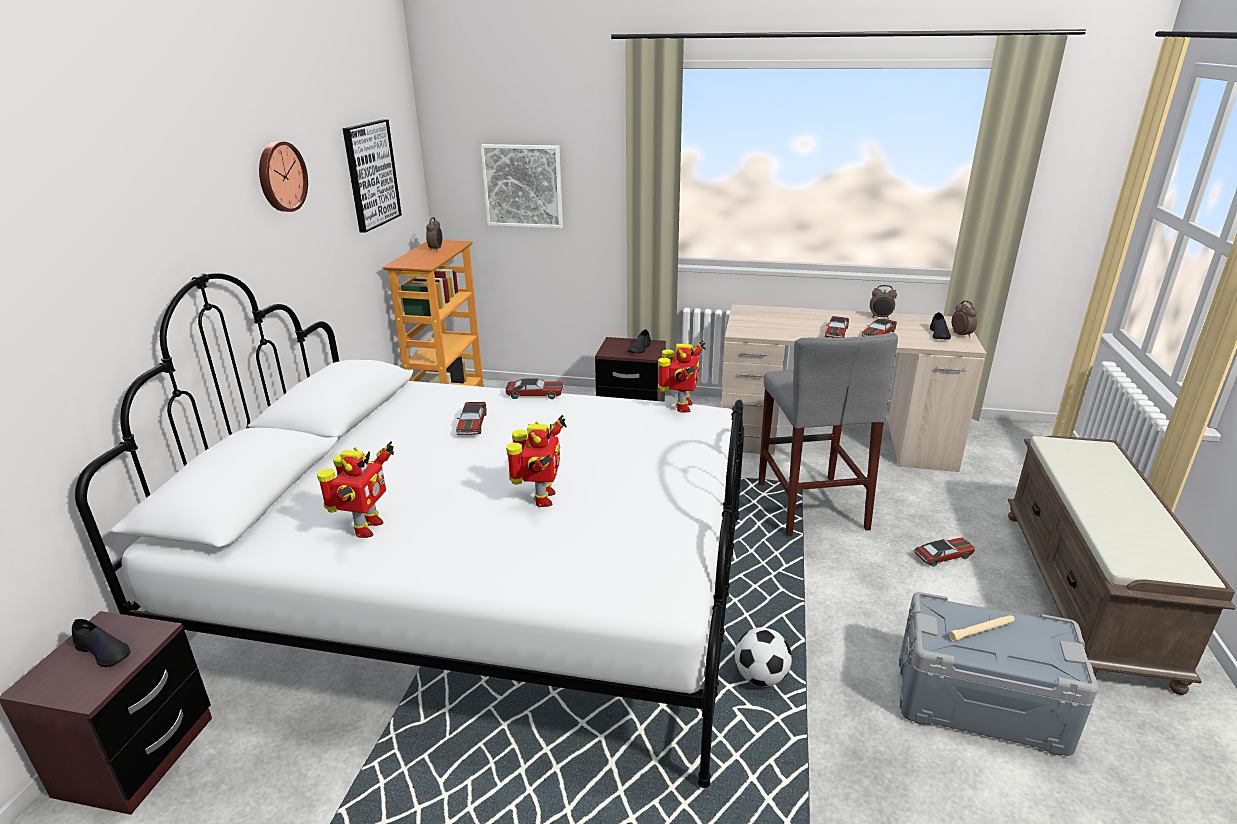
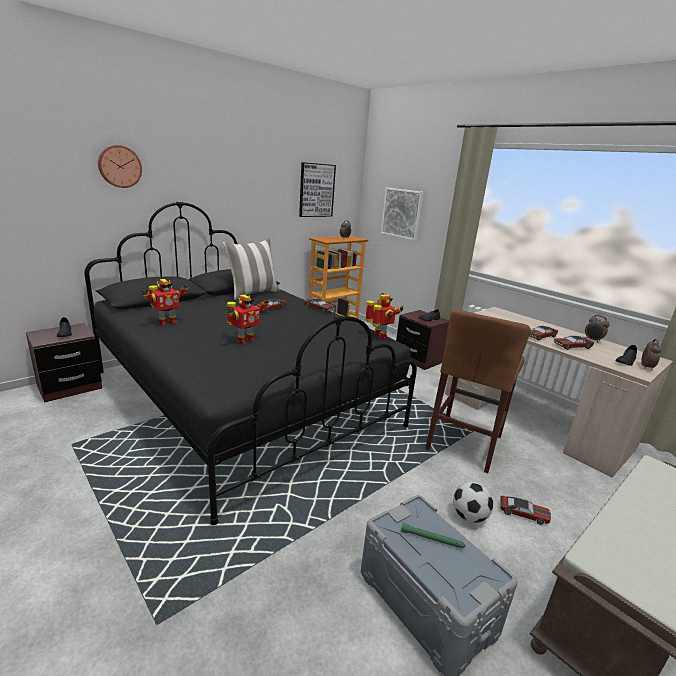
camera: 35 degrees right, 5 degrees down
white bed [75,273,744,788] -> black bed [85,202,417,525]
wall clock [259,141,308,212] -> wall clock moved to [98,145,142,188]
toy robot [658,340,706,413] -> toy robot turned 75 degrees counterclockwise [365,293,403,339]
football [735,627,792,687] -> football moved to [453,482,493,523]
grey stool [758,333,898,537] -> brown stool [425,309,531,473]
beige flashlight [949,615,1015,642] -> green flashlight [401,523,466,548]
none -> pillow [222,238,280,300]

